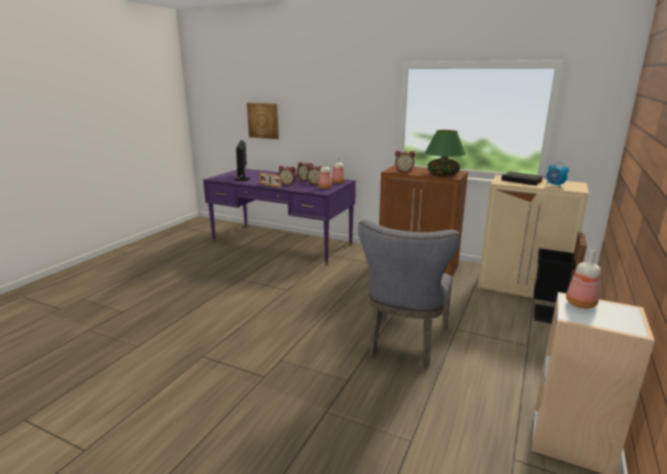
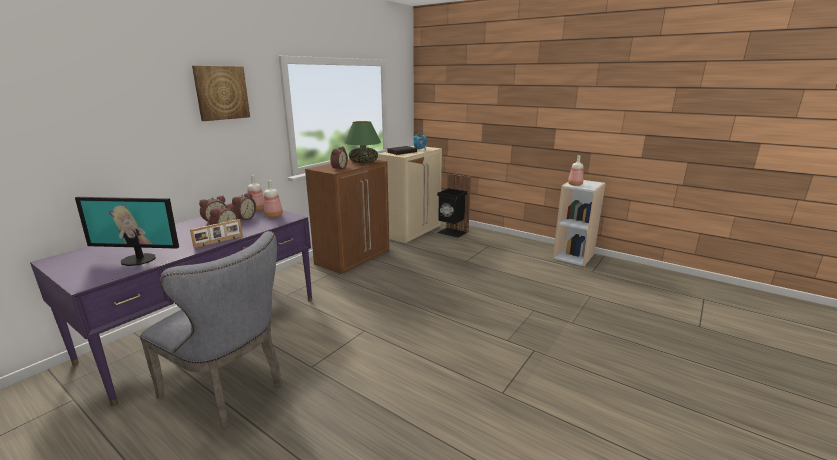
camera: 80 degrees left, 0 degrees up
picture [247,103,279,139] -> picture moved to [192,66,250,121]
grey chair [358,220,460,368] -> grey chair moved to [140,231,282,428]

